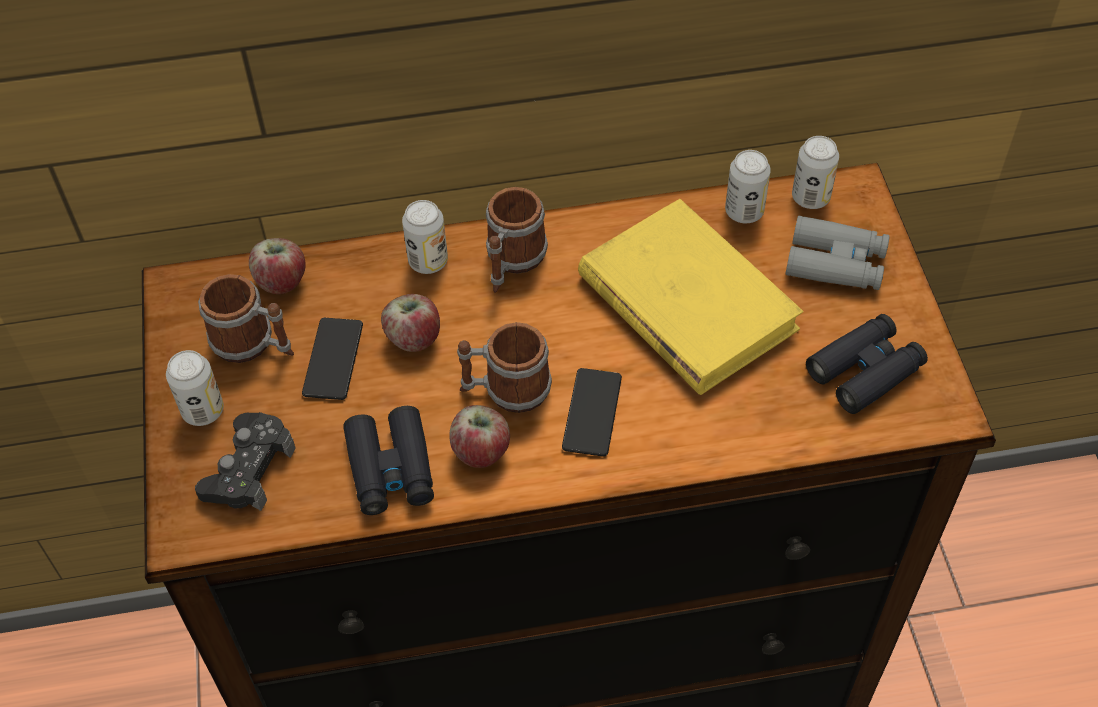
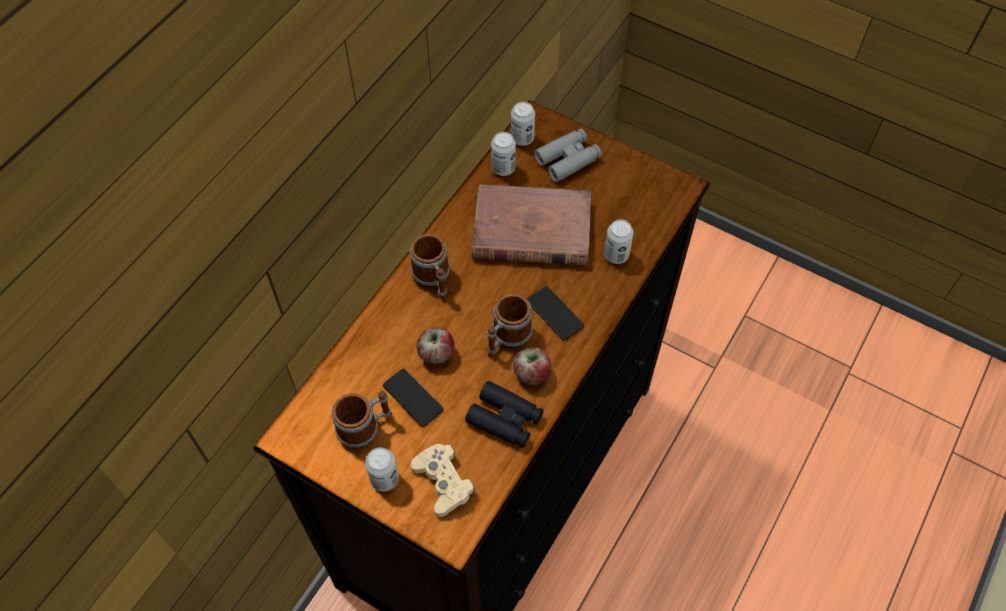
camera: 50 degrees left, 5 degrees up
black game controller [195,412,296,511] -> beige game controller [411,444,475,517]
apple [249,238,306,294] -> none
can [402,200,448,274] -> can moved to [604,219,634,264]
yellow book [578,199,803,395] -> brown book [472,184,591,266]
black binoculars [806,314,928,414] -> none

